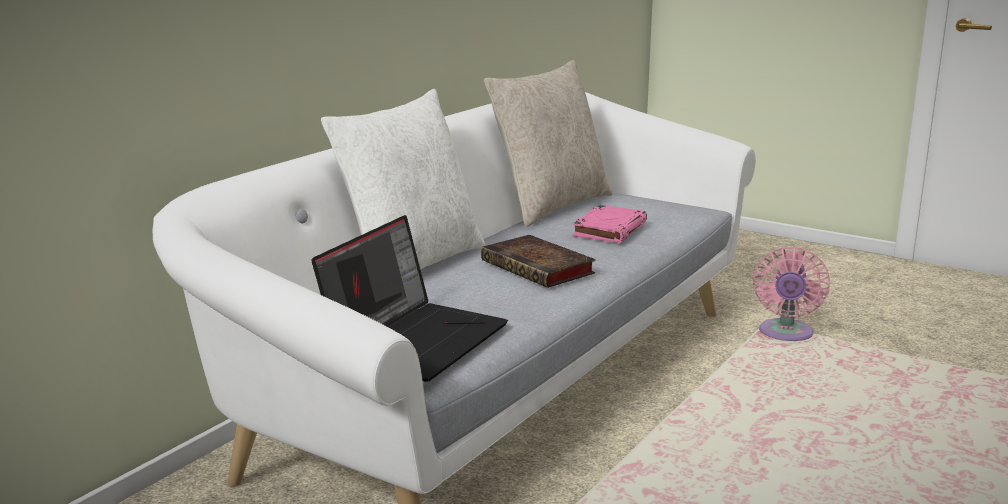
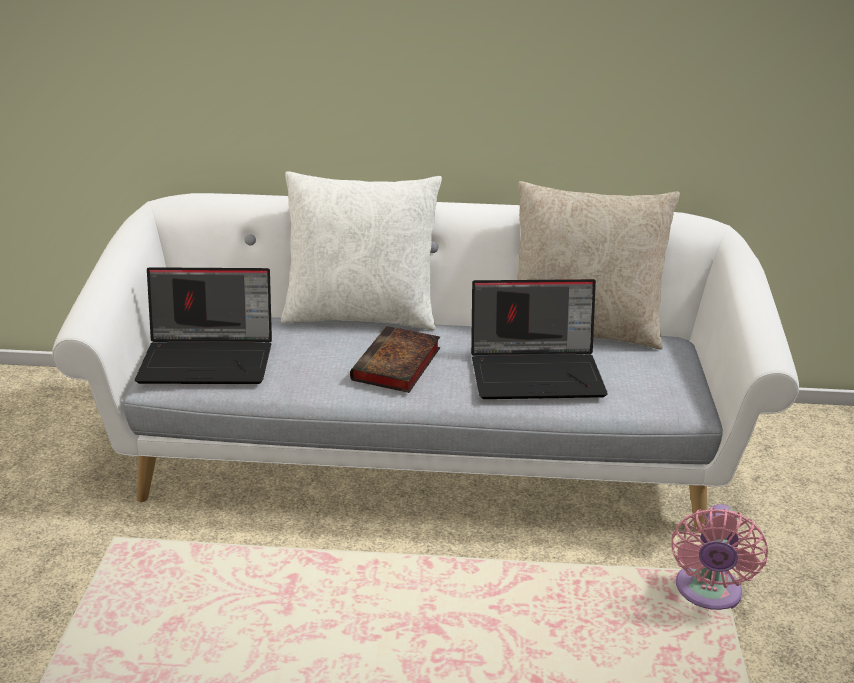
camera: 60 degrees right, 10 degrees up
pink book [572,205,647,243] -> laptop [471,279,608,399]
pink fan [753,247,830,341] -> pink fan turned 60 degrees counterclockwise [671,504,768,610]

